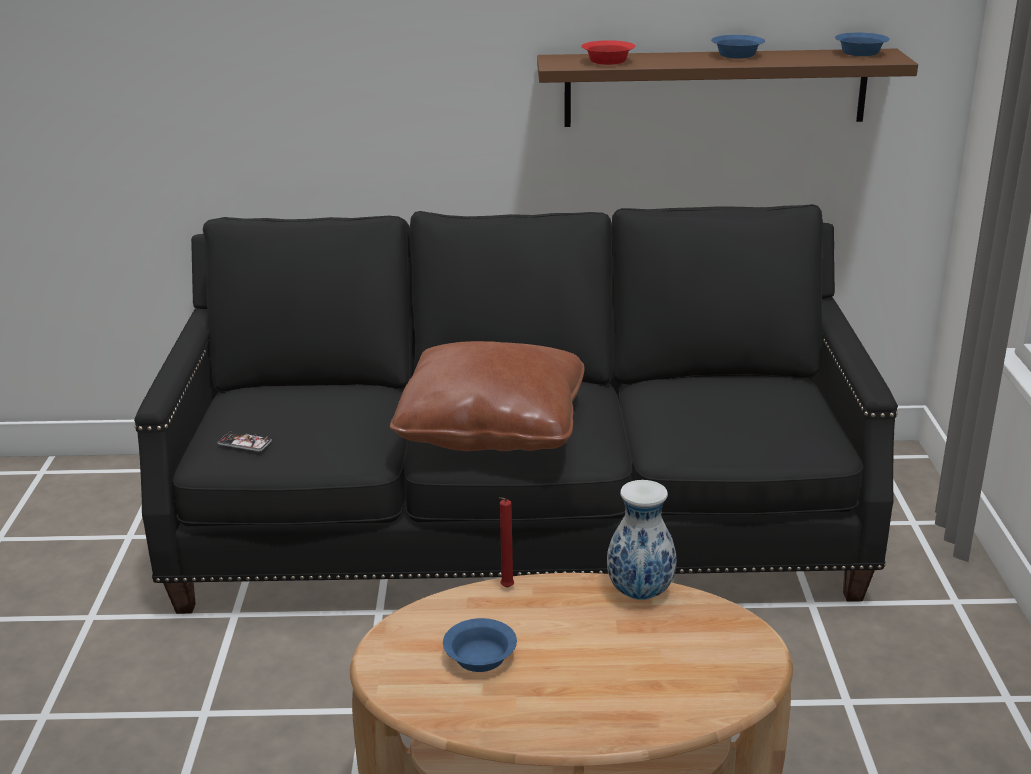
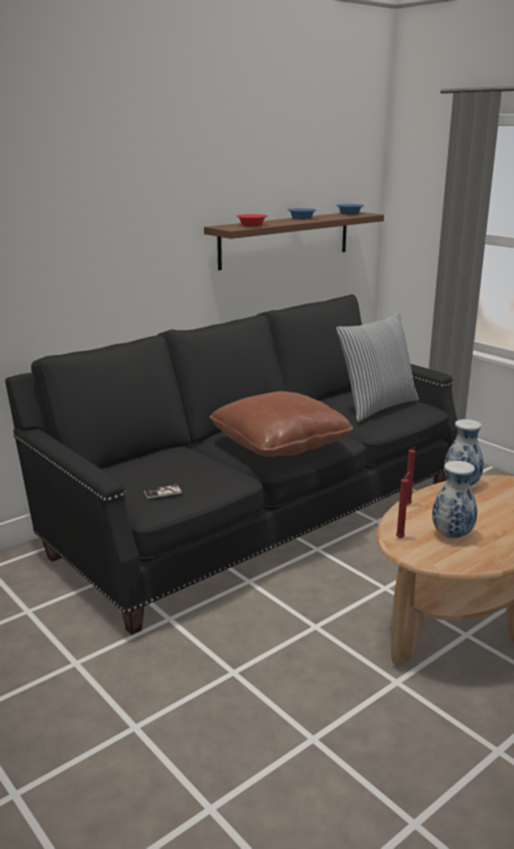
camera: 40 degrees left, 5 degrees down
blue bowl [443,618,517,672] -> vase [432,461,477,539]
none -> pillow [336,311,419,422]
none -> red candle [396,471,411,538]

